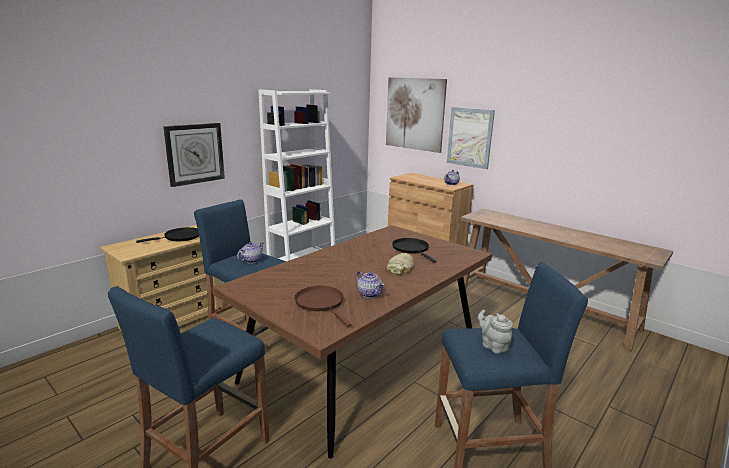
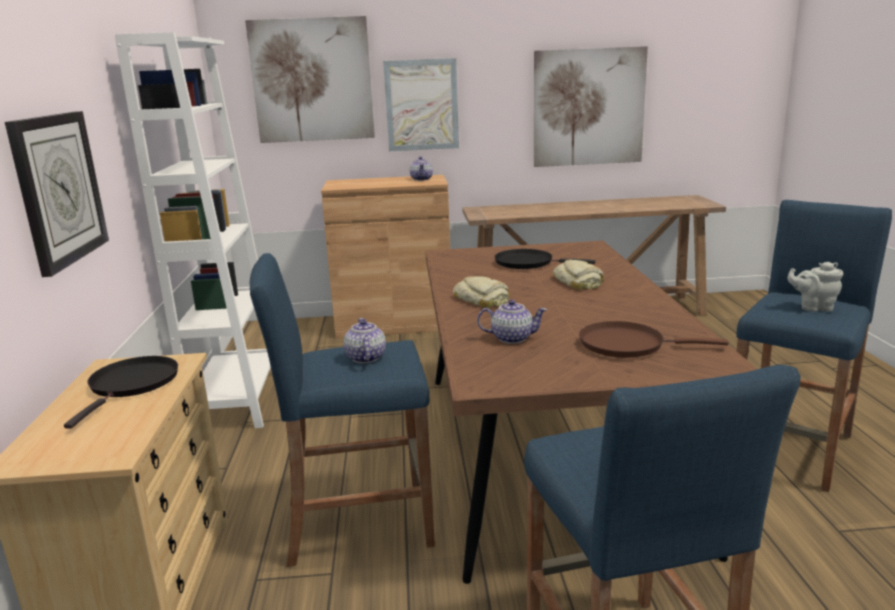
camera: 45 degrees left, 0 degrees up
teapot [356,271,385,298] -> teapot moved to [477,300,547,344]
none -> bread [453,276,509,308]
none -> picture [534,46,648,167]

